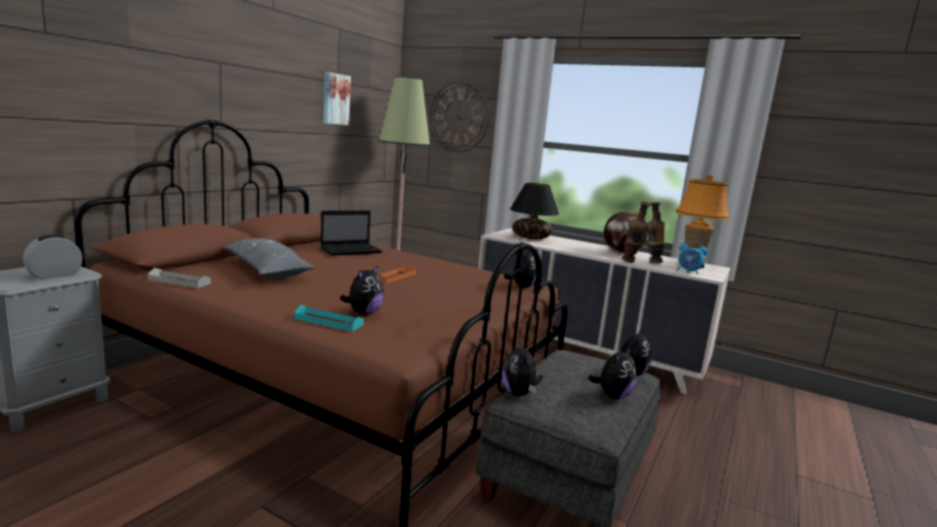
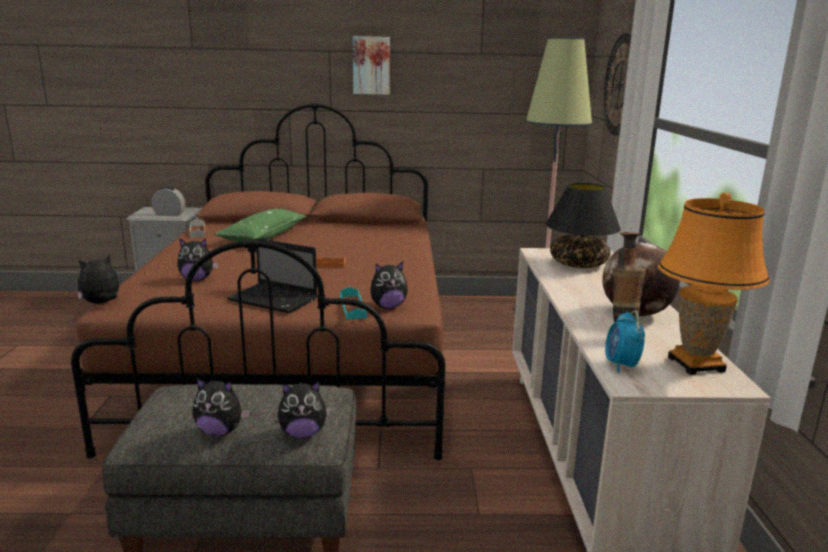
camera: 60 degrees right, 5 degrees up
grey pillow [224,238,315,278] -> green pillow [214,209,307,241]
turquoise tray [294,305,364,332] -> turquoise tray moved to [340,287,367,319]
laptop [320,210,383,256] -> laptop moved to [228,238,317,313]
picture [324,72,351,125] -> picture moved to [353,36,390,95]
plush toy [502,340,543,396] -> plush toy moved to [78,254,119,304]
vase [622,201,651,263] -> none

